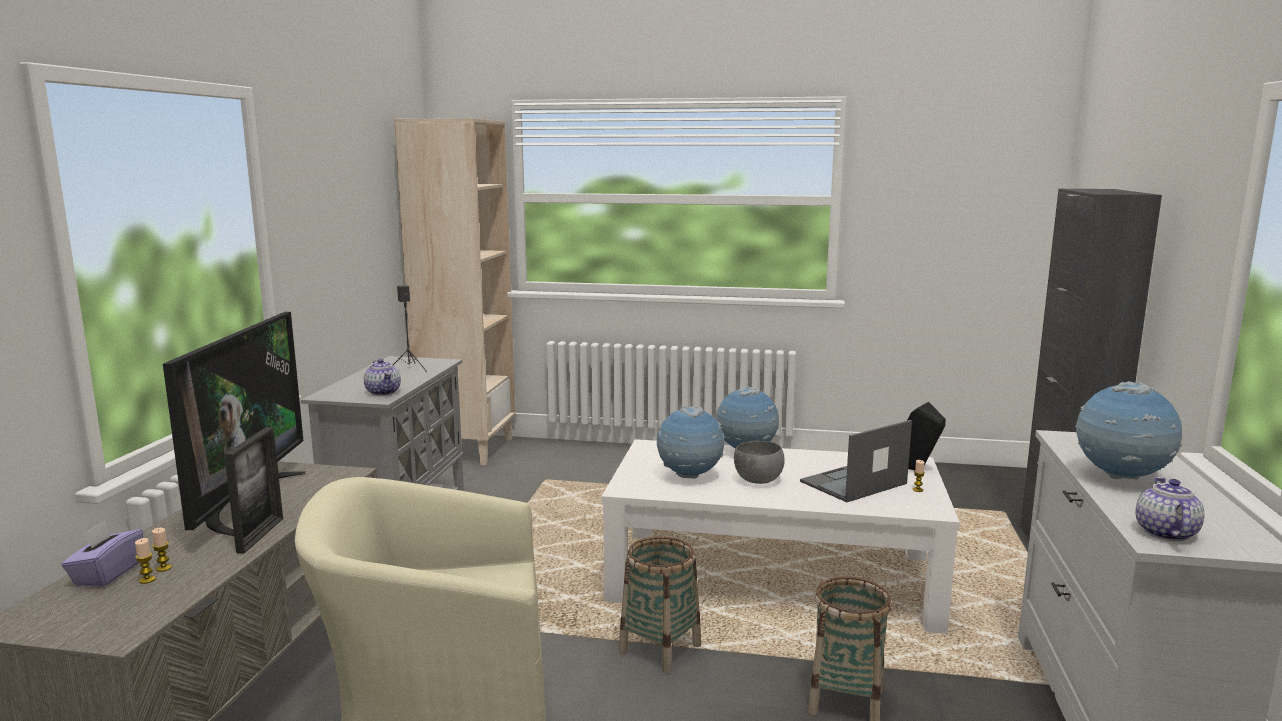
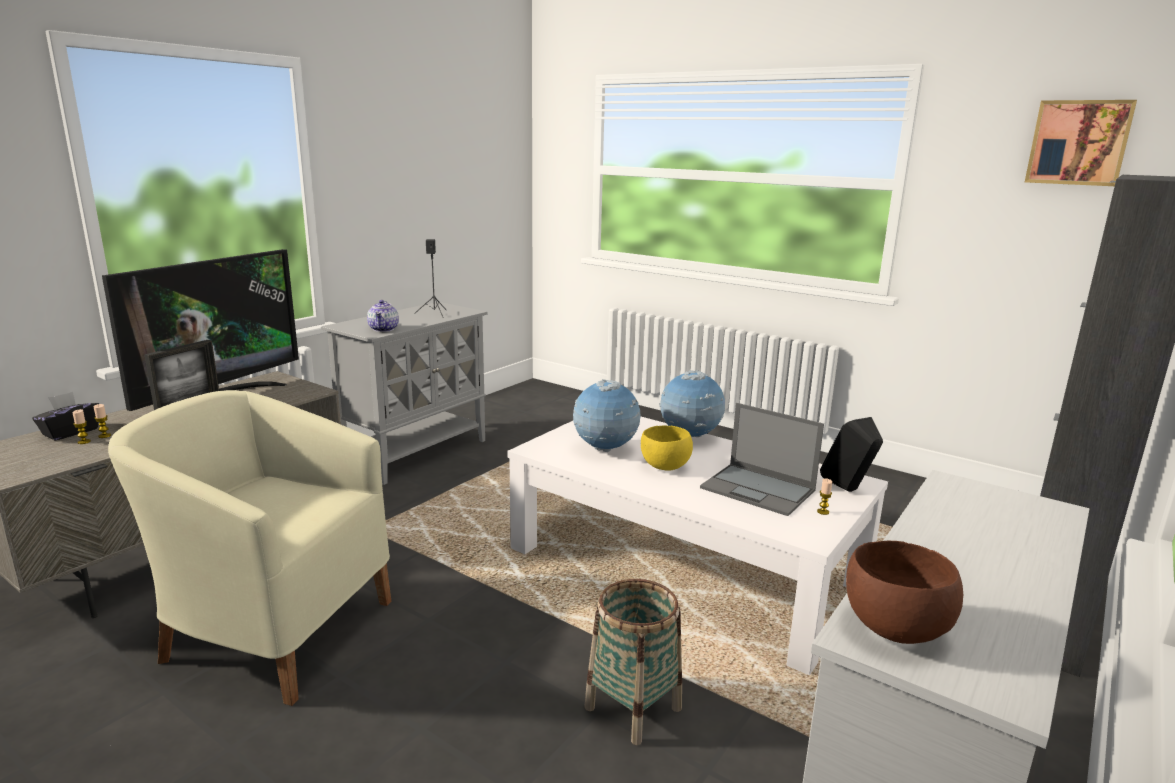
camera: 25 degrees right, 5 degrees up
purple tissue box [61,520,143,587] -> black tissue box [32,392,99,440]
beige bookcase [394,118,516,465] -> none
basket [619,536,701,673] -> none
grey bowl [734,441,785,484] -> yellow bowl [641,426,693,471]
laptop [800,420,912,502] -> laptop turned 135 degrees counterclockwise [700,403,824,516]
globe [1075,381,1182,480] -> none
teapot [1136,477,1205,541] -> brown bowl [846,541,963,644]
none -> picture [1025,100,1137,186]

